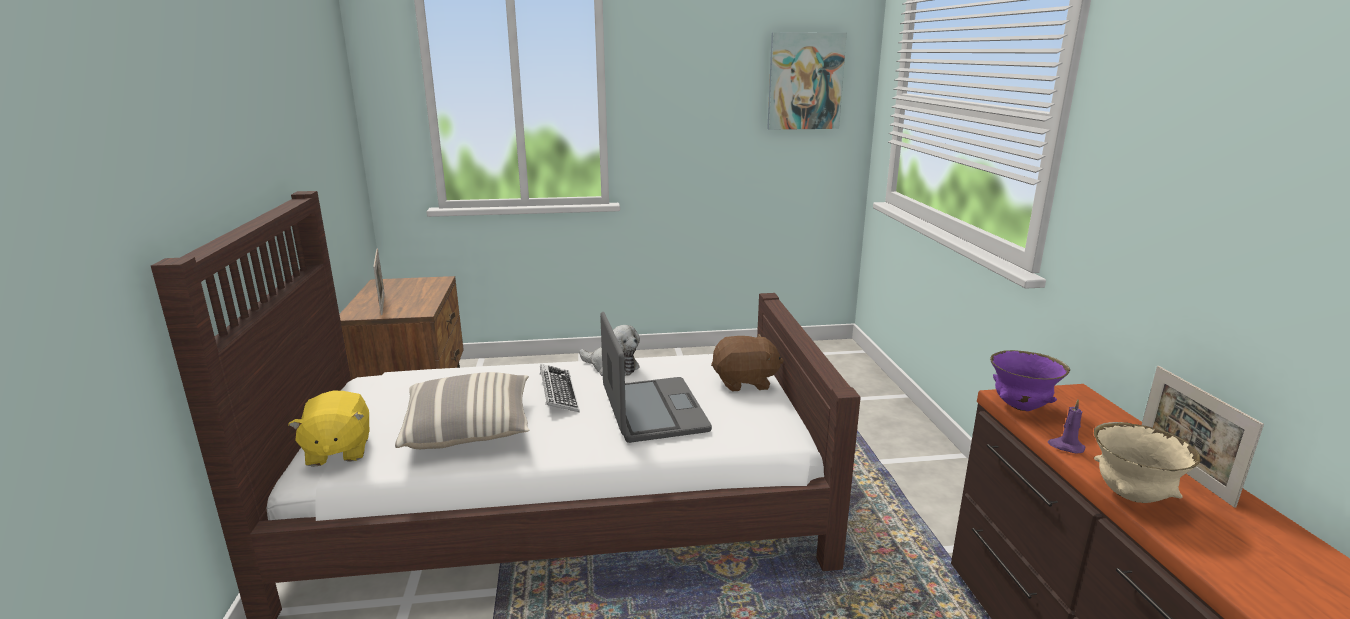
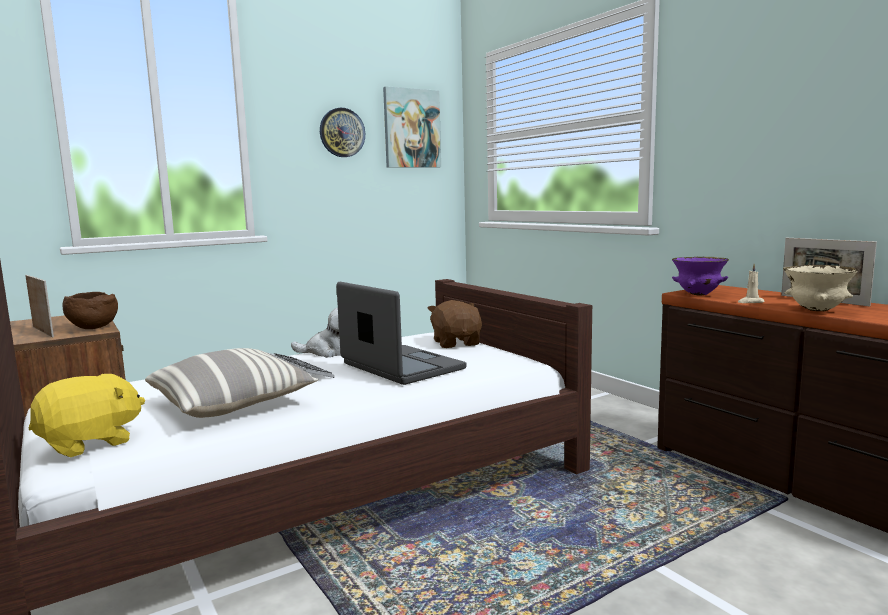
camera: 25 degrees left, 10 degrees down
yellow plush toy [288,390,369,467] -> yellow plush toy turned 90 degrees counterclockwise [29,374,145,457]
brown plush toy [711,334,784,392] -> brown plush toy turned 75 degrees counterclockwise [428,300,482,348]
purple candle [1048,400,1085,453] -> beige candle [738,264,764,303]
none -> brown bowl [63,292,118,329]
none -> wall clock [320,108,365,157]

